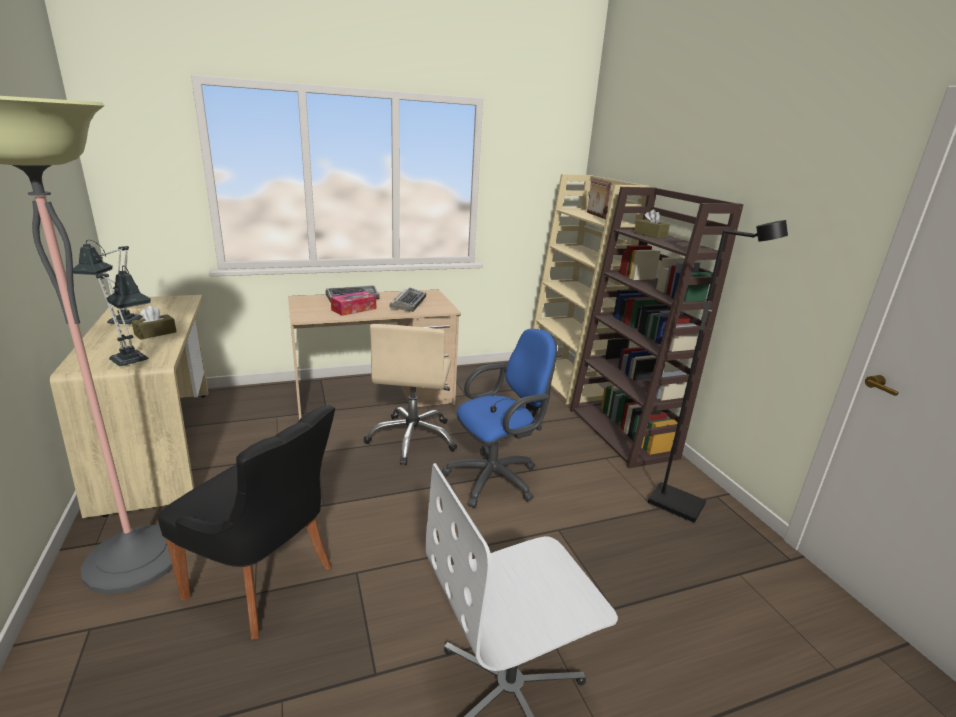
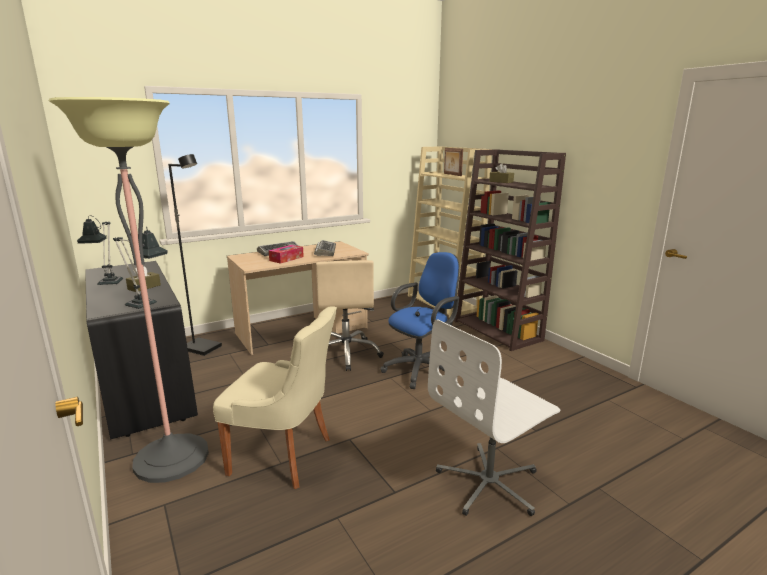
camera: 10 degrees left, 5 degrees down
beige desk [50,295,208,518] -> black desk [85,261,198,439]
black chair [158,405,335,640] -> beige chair [213,306,337,489]
black floor lamp [648,220,788,523] -> black floor lamp moved to [168,154,222,356]

